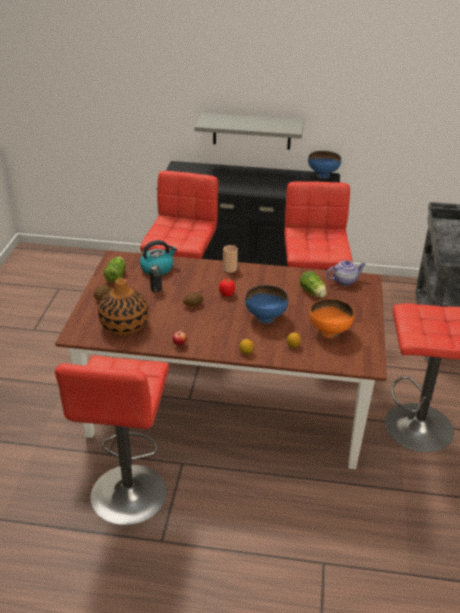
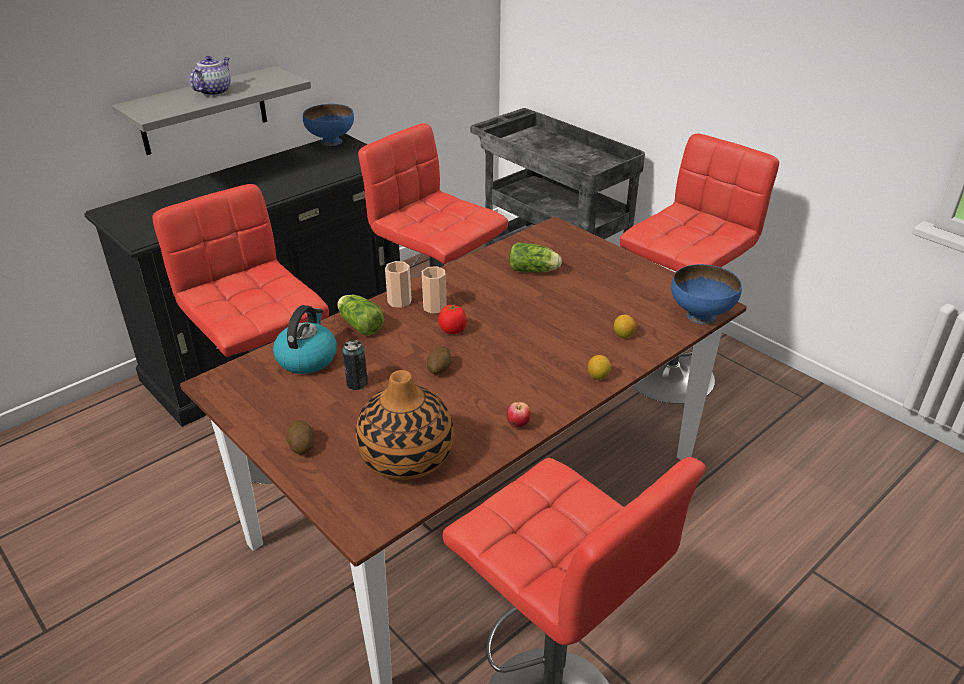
camera: 50 degrees left, 0 degrees up
lettuce [104,257,126,282] -> lettuce moved to [337,294,384,335]
blue bowl [245,285,288,324] -> blue bowl moved to [671,264,742,324]
orange bowl [309,298,354,338] -> none
teapot [327,260,366,286] -> teapot moved to [190,56,231,96]
none -> cup [422,266,447,313]

